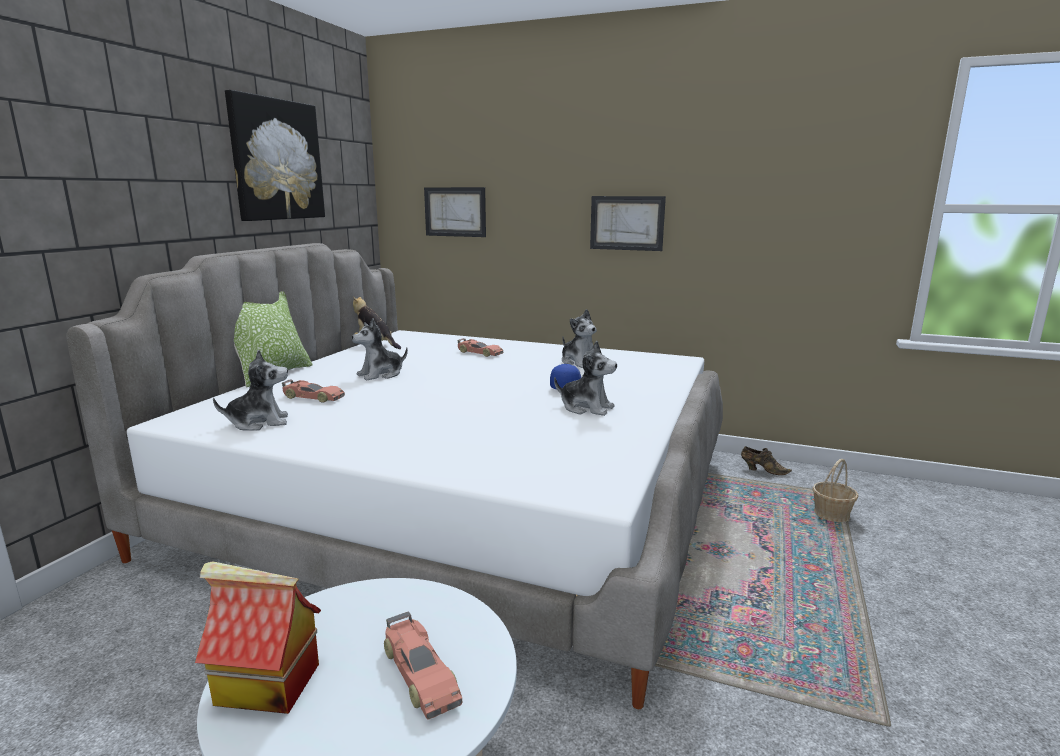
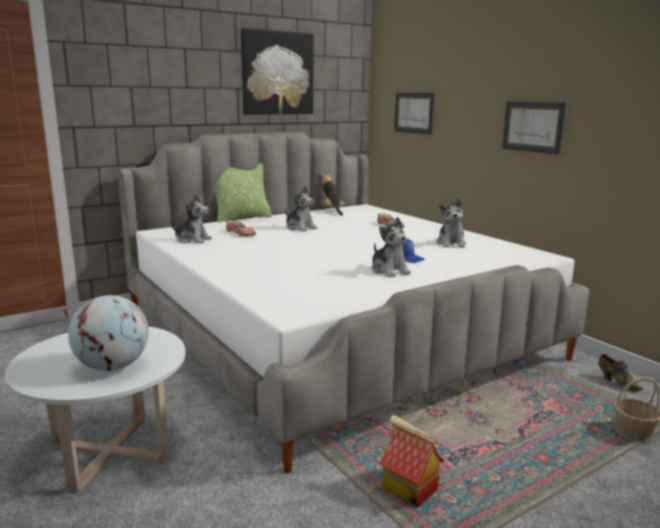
camera: 35 degrees right, 0 degrees up
toy house [195,561,321,714] -> toy house moved to [380,415,445,507]
plush toy [352,318,408,380] -> plush toy turned 135 degrees counterclockwise [285,186,317,232]
toy car [384,612,462,720] -> globe [68,295,149,371]

